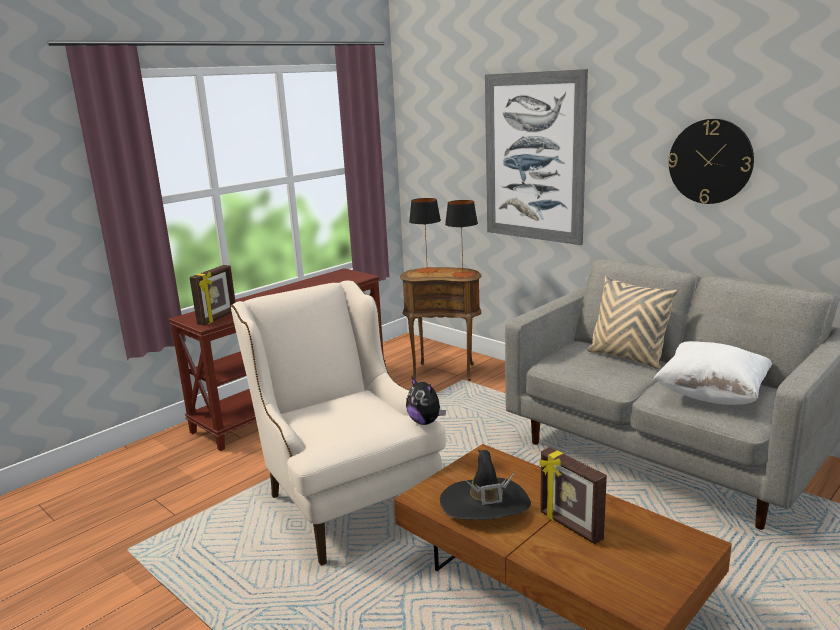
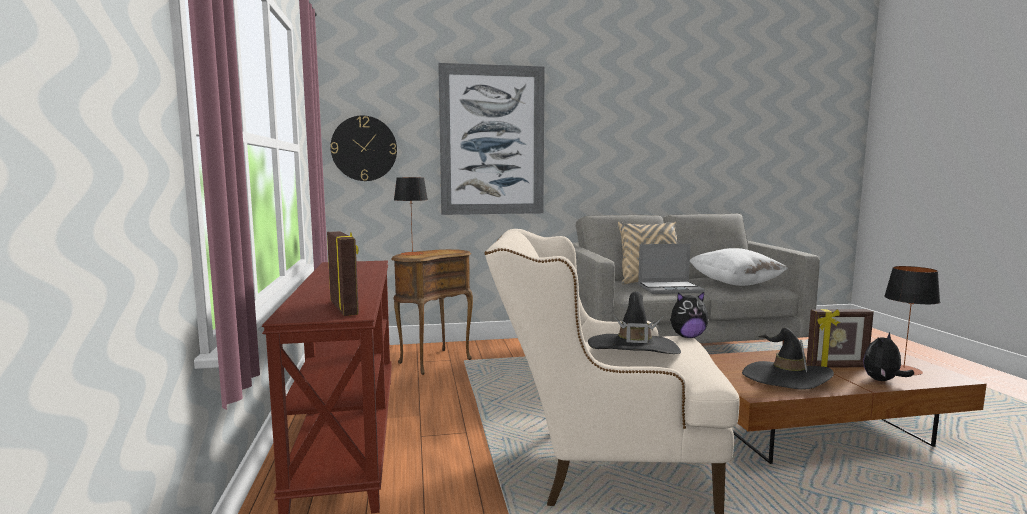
camera: 55 degrees left, 10 degrees down
table lamp [445,200,478,278] -> table lamp moved to [884,266,940,375]
wall clock [668,119,754,204] -> wall clock moved to [330,116,397,181]
none -> black hat [588,291,681,354]
none -> laptop [638,244,705,294]
none -> plush toy [863,332,914,381]

